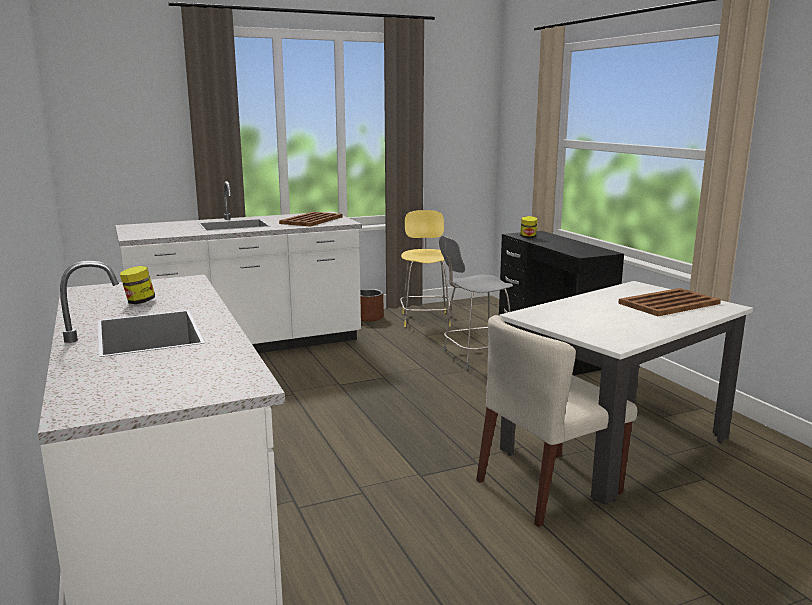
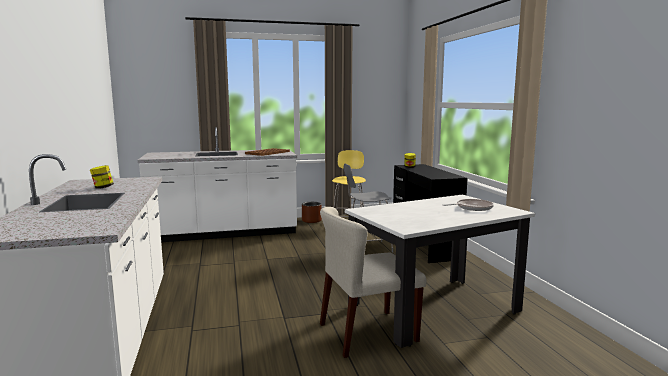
camera: 10 degrees right, 5 degrees down
brown tray [618,288,721,316] -> frying pan [443,199,494,211]

